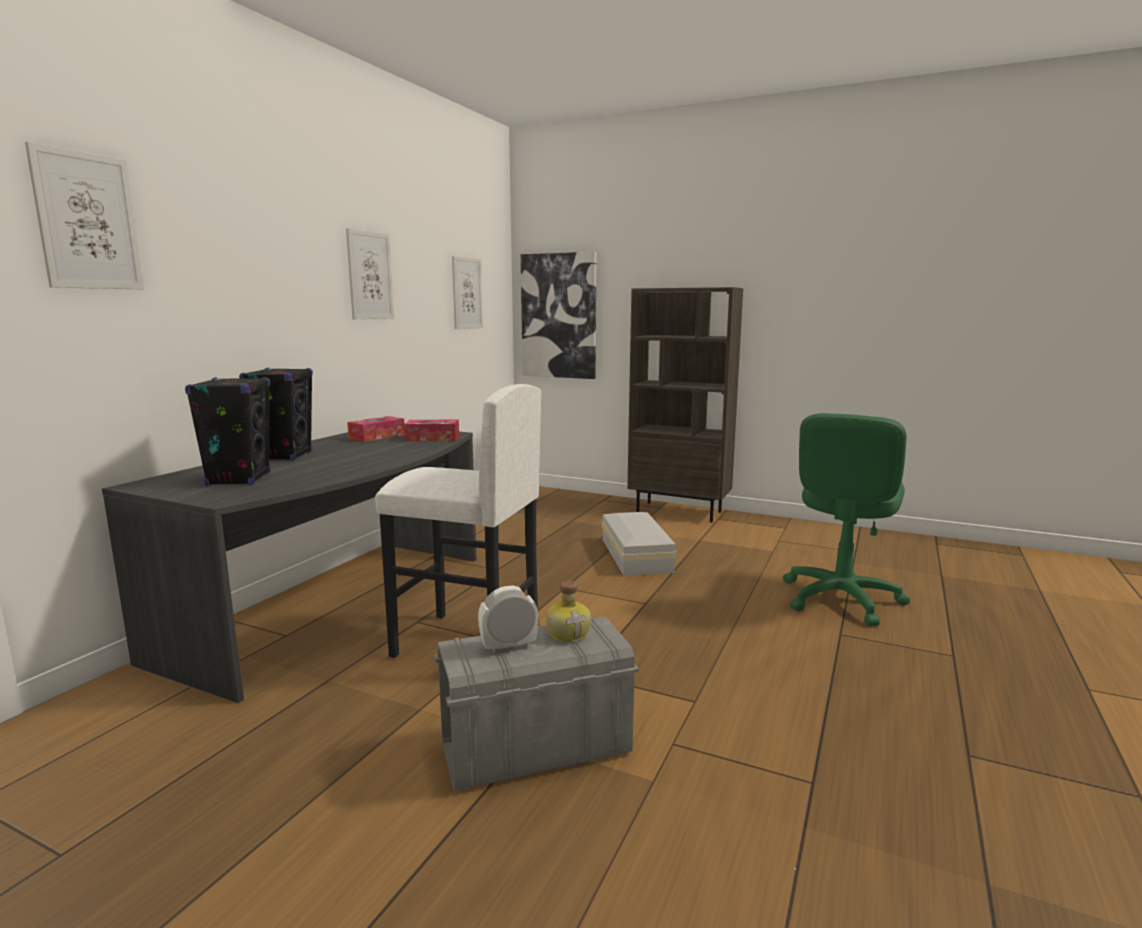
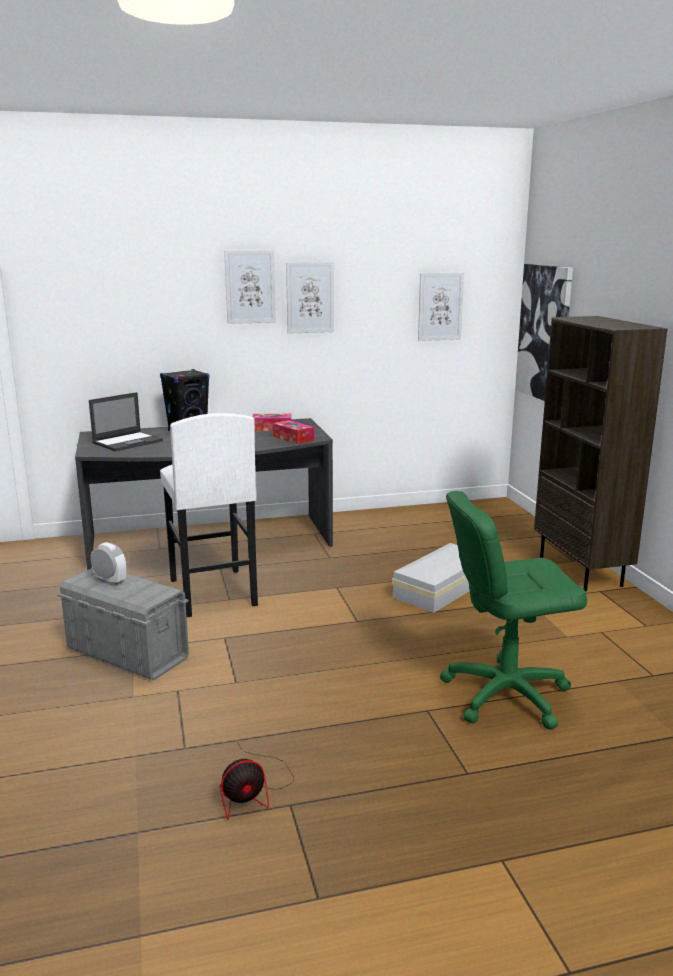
camera: 50 degrees right, 5 degrees up
picture [25,141,144,289] -> picture moved to [224,250,276,324]
black speaker [185,377,271,486] -> laptop [89,392,163,451]
bottle [546,581,591,642] -> none
none -> fan [220,742,294,820]

